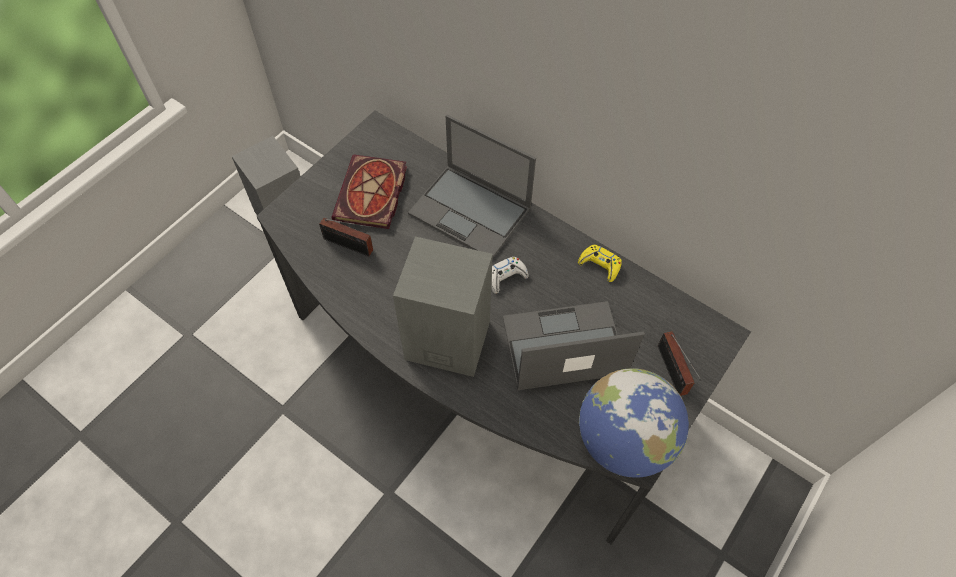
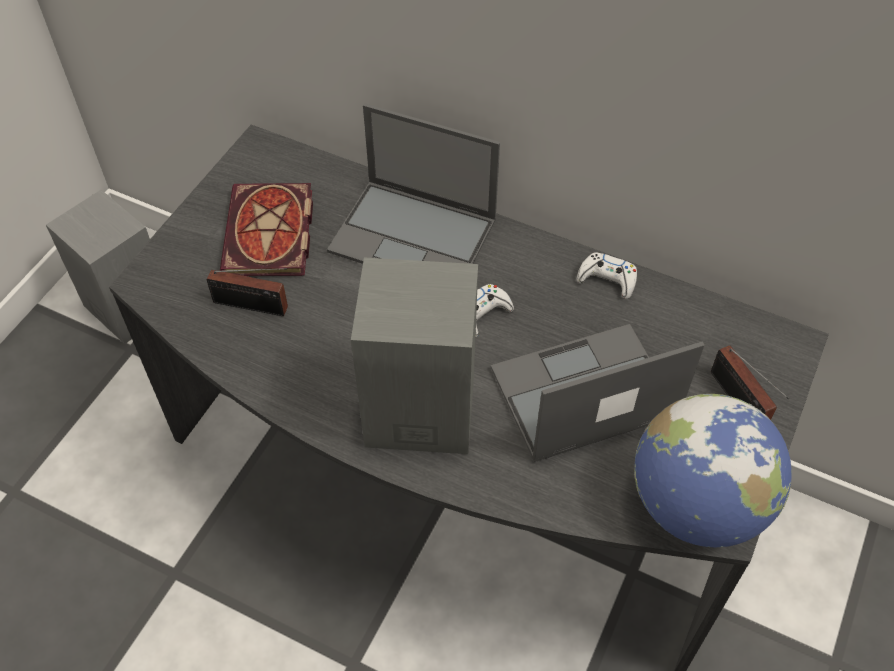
camera: 10 degrees left, 5 degrees down
yellow game controller [578,244,622,282] -> white game controller [577,252,637,299]

